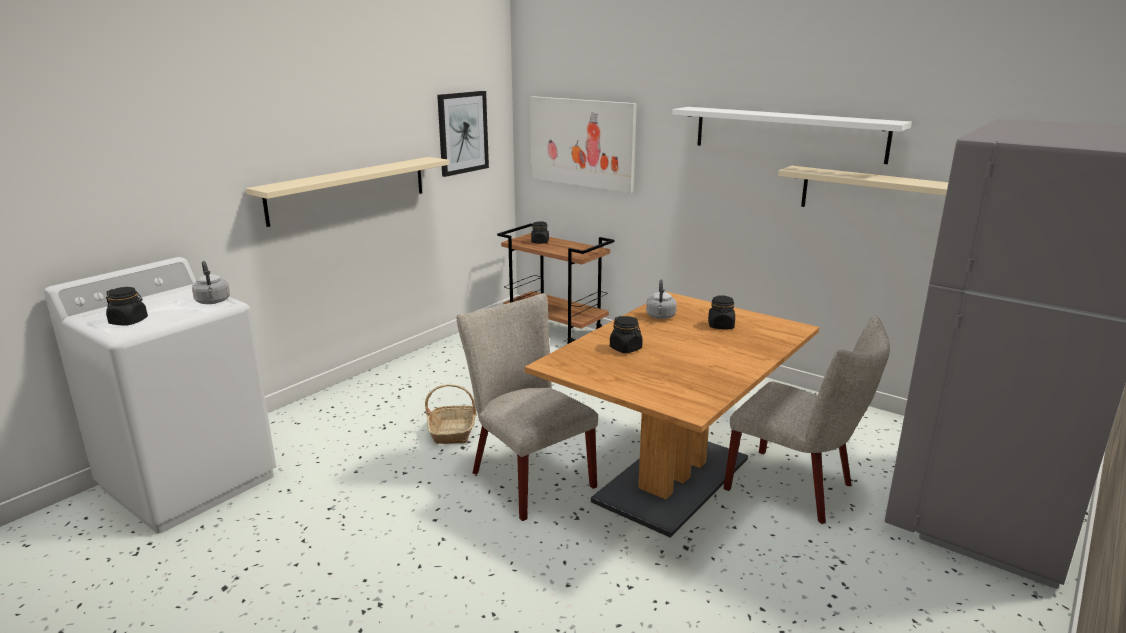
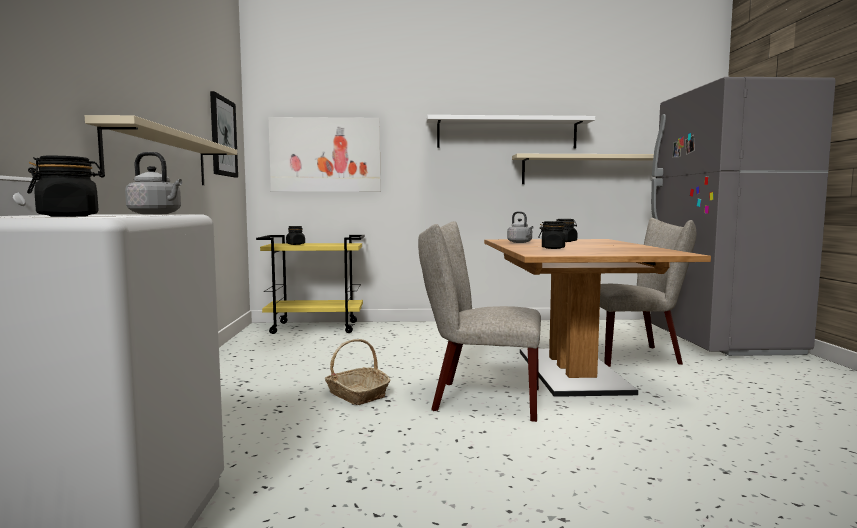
camera: 40 degrees left, 15 degrees down
brown cart [497,223,615,344] -> yellow cart [256,235,365,334]

